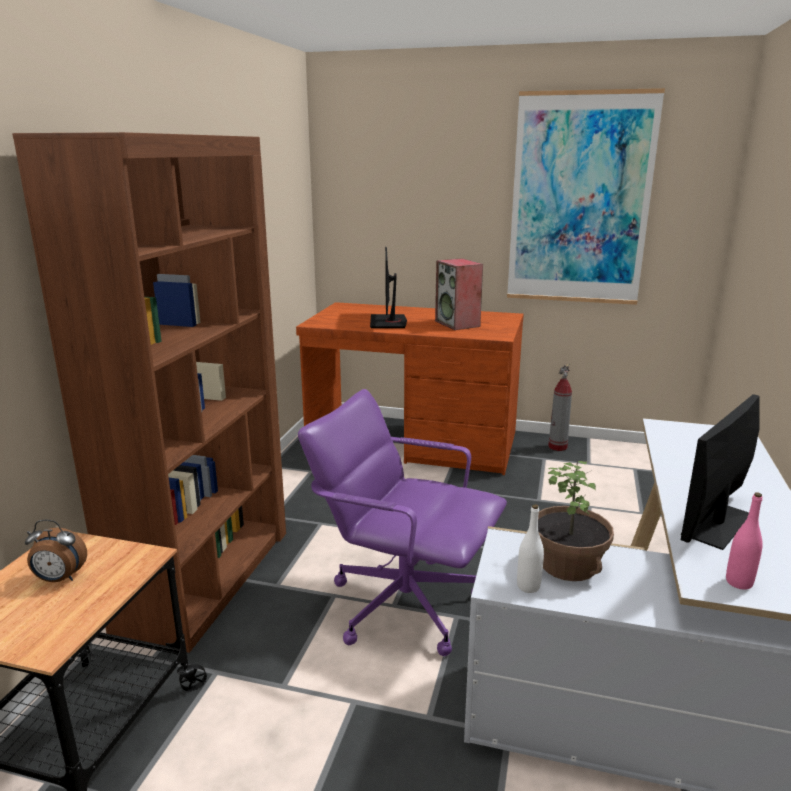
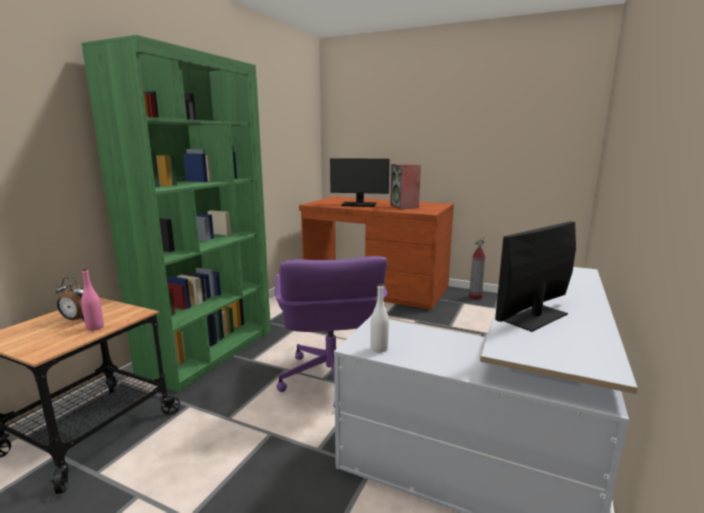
camera: 10 degrees right, 5 degrees down
brown bookcase [12,132,286,653] -> green bookcase [81,35,271,392]
purple office chair [298,389,507,656] -> purple office chair turned 135 degrees counterclockwise [275,256,387,408]
monitor [370,247,407,328] -> monitor turned 90 degrees counterclockwise [330,158,390,207]
picture [507,88,665,305] -> none
potted plant [538,461,614,581] -> none
pink bottle [726,492,763,590] -> pink bottle moved to [81,269,104,331]

